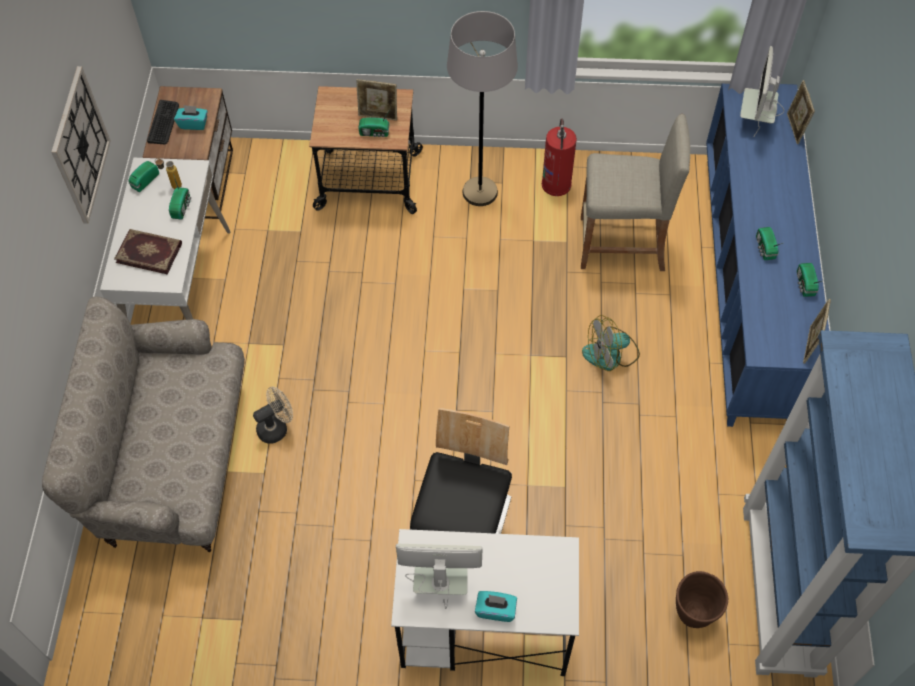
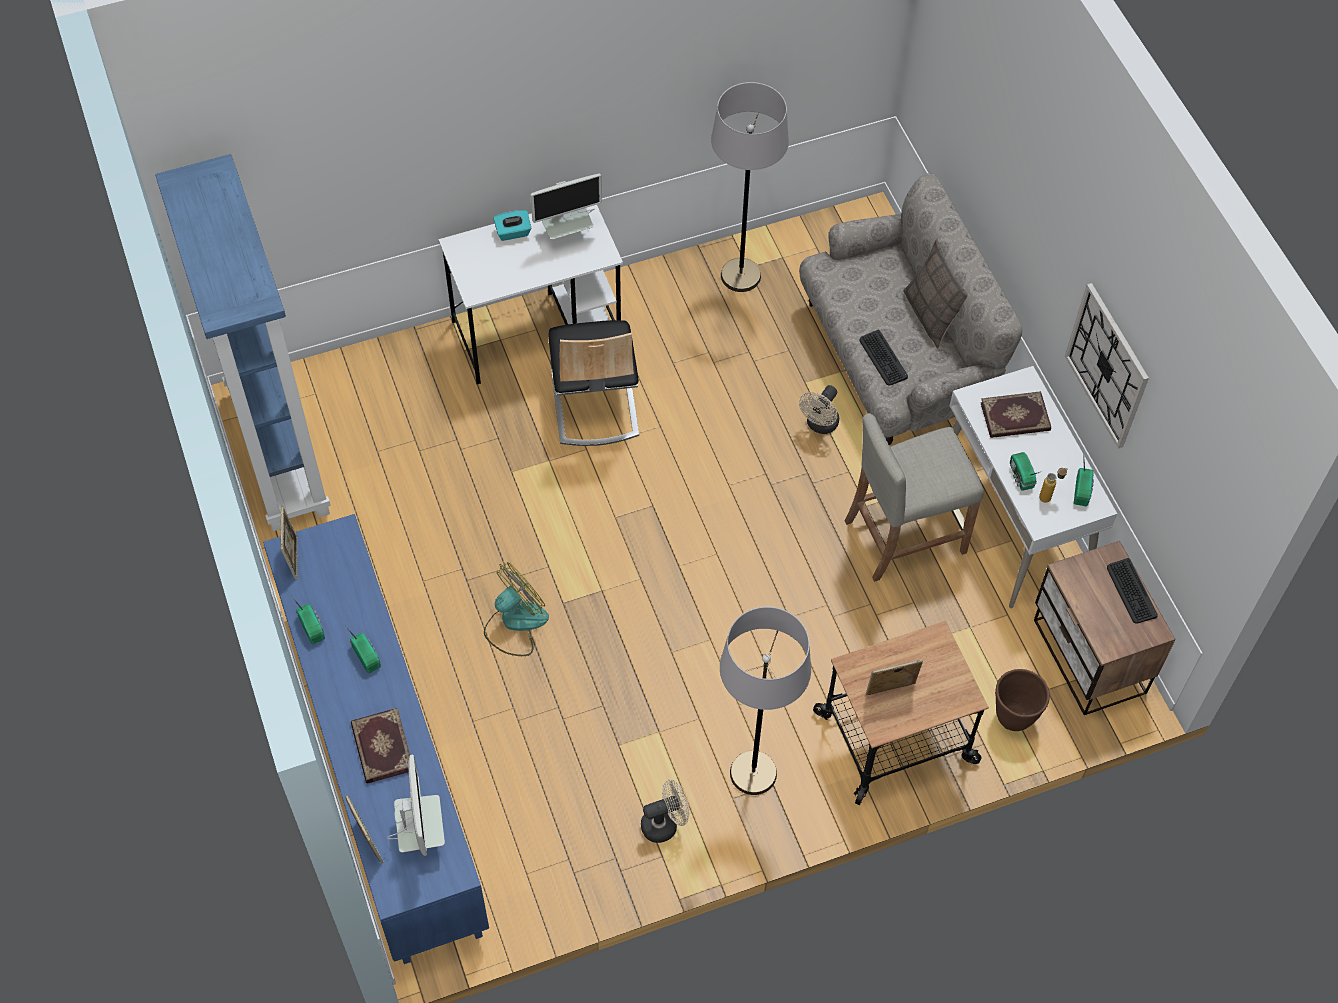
camera: 155 degrees right, 0 degrees up
turquoise tissue box [174,105,208,130] -> none
radio [358,109,390,137] -> none
fire extinguisher [542,118,577,196] -> beige fan [641,779,690,843]
beige stool [581,114,690,271] -> beige stool moved to [845,413,984,582]
brown planter [676,571,728,628] -> brown planter moved to [995,669,1050,731]
none -> book [351,708,410,783]
none -> grey floor lamp [711,82,789,292]
none -> keyboard [859,330,908,386]
none -> pillow [903,239,967,349]

